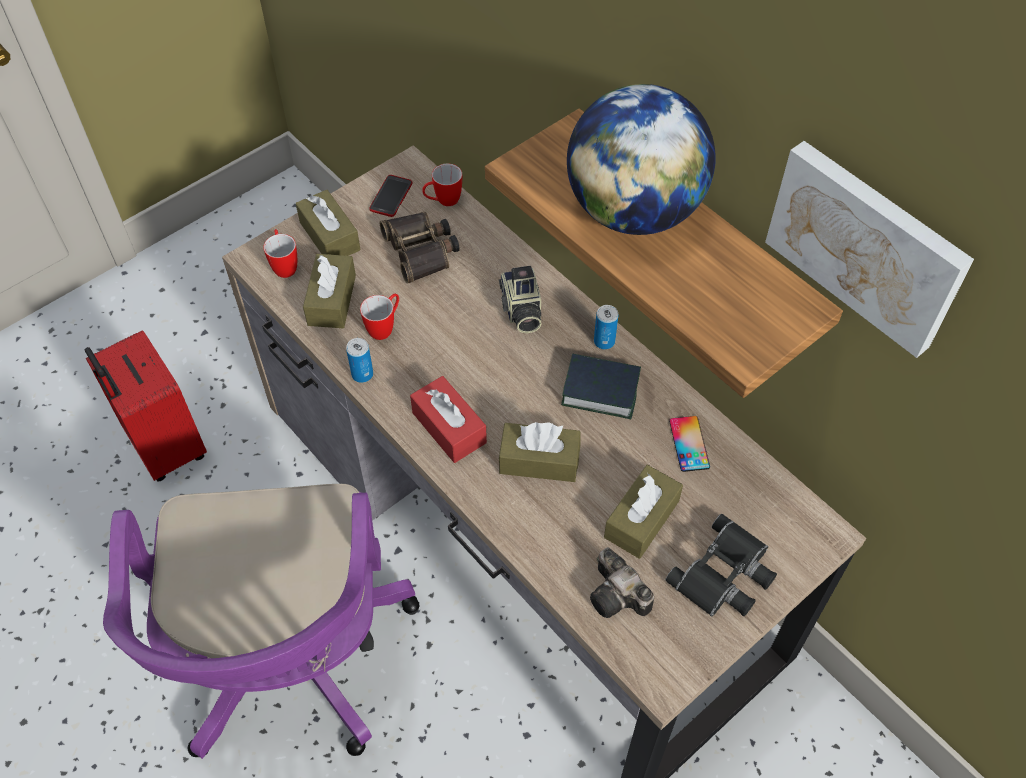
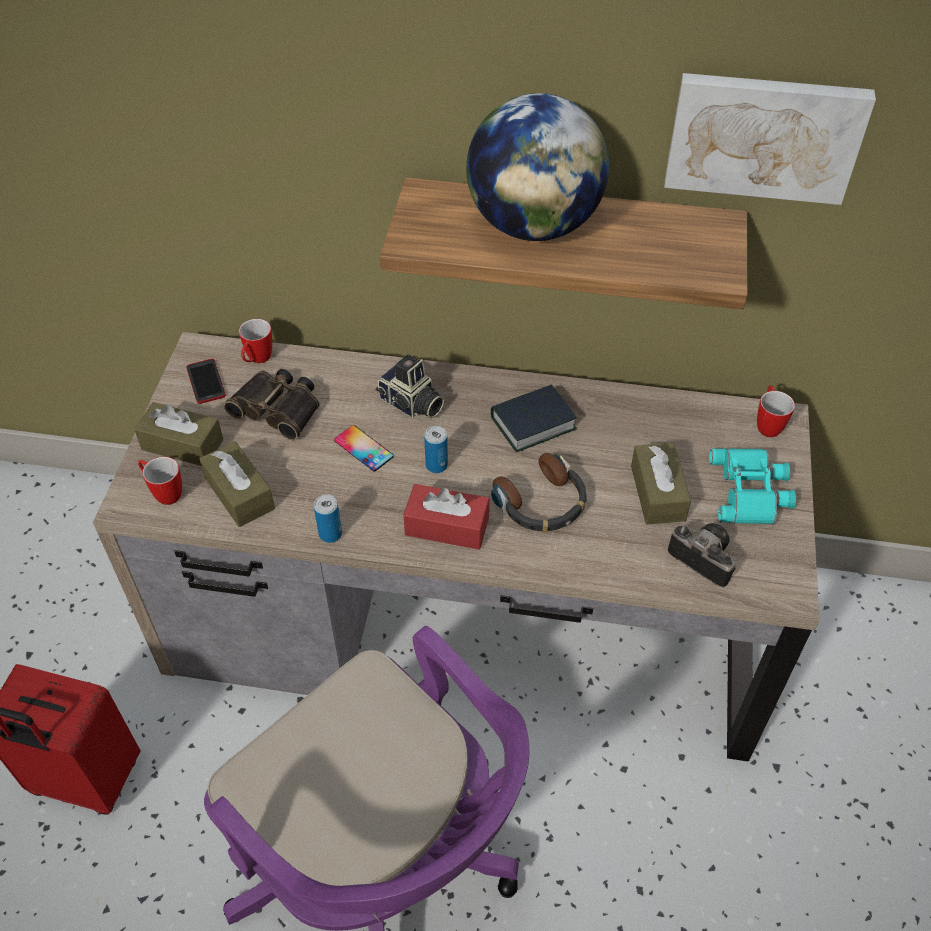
camera: 40 degrees left, 5 degrees down
mug [360,294,399,340] -> mug moved to [757,385,795,437]
brown tissue box [499,422,581,482] -> headphones [491,453,587,532]
camera [590,547,654,618] -> camera turned 150 degrees counterclockwise [668,523,736,587]
can [594,305,618,349] -> can moved to [424,426,448,473]
black binoculars [666,514,777,617] -> turquoise binoculars [709,448,796,524]
phone [669,416,710,472] -> phone moved to [334,425,394,471]

